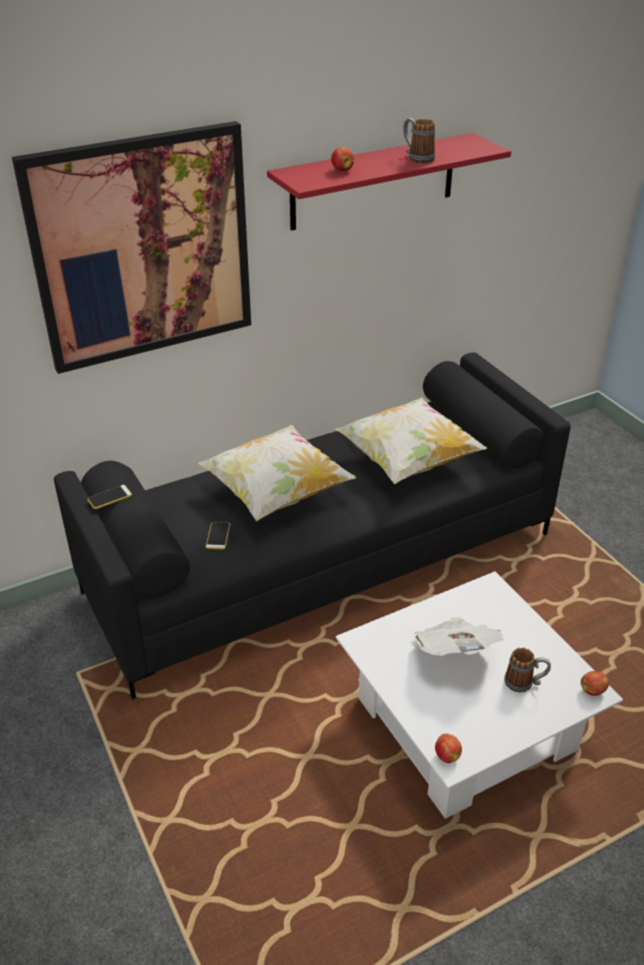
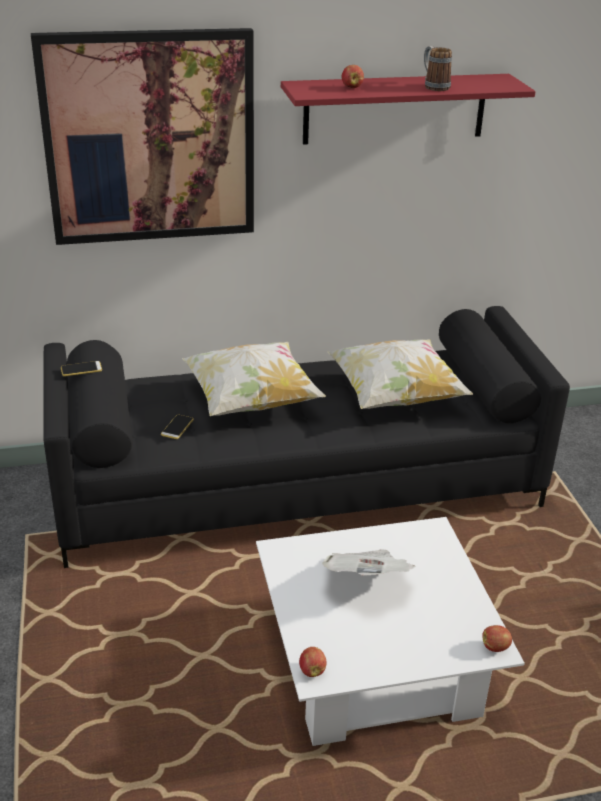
camera: 15 degrees right, 5 degrees down
mug [504,648,551,692] -> none

